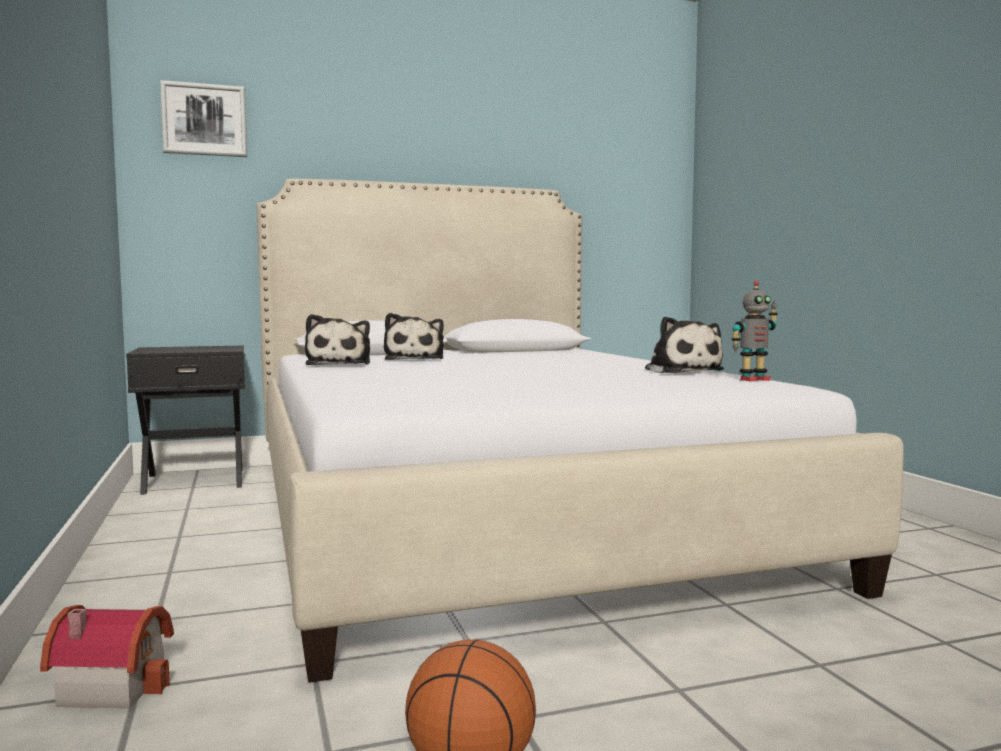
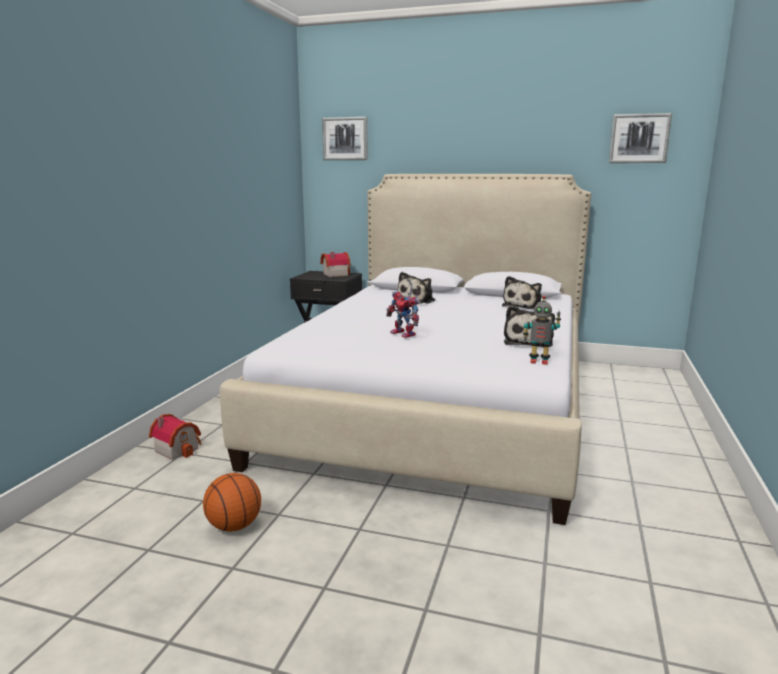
camera: 35 degrees right, 10 degrees up
plush toy [305,314,370,365] -> plush toy moved to [502,276,542,309]
none -> toy house [320,252,351,277]
none -> toy robot [386,278,421,338]
none -> picture [609,113,672,163]

